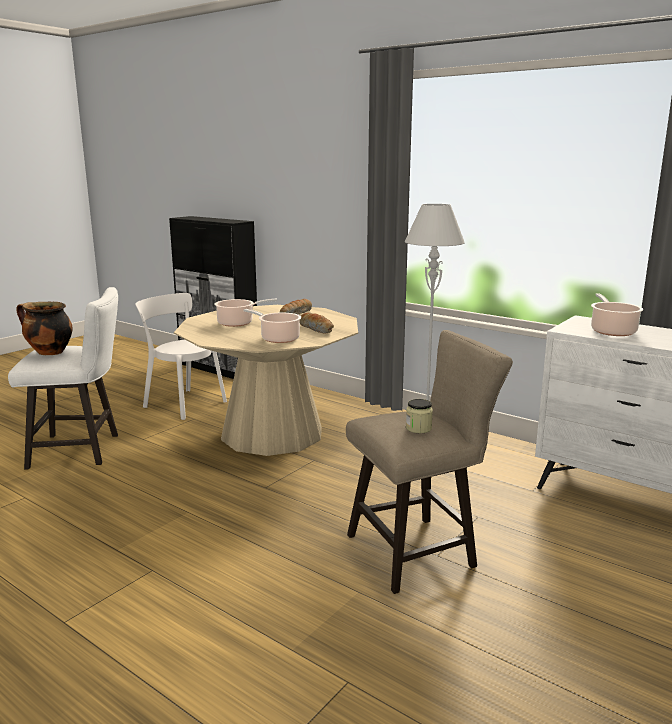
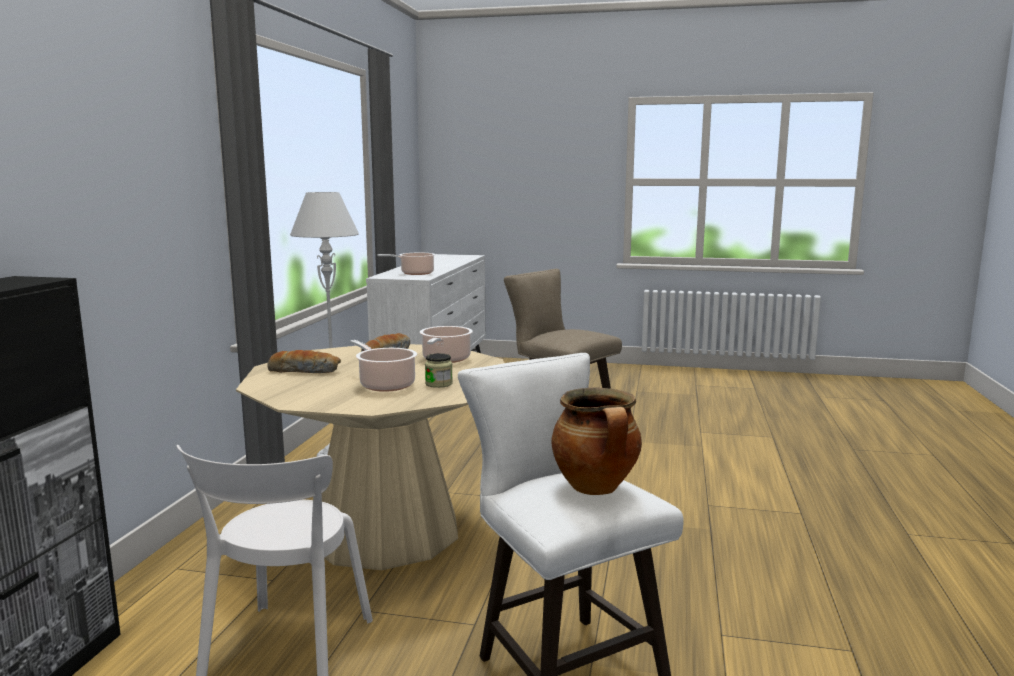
camera: 115 degrees left, 5 degrees down
jar [406,399,433,433] -> jar moved to [425,353,453,388]

